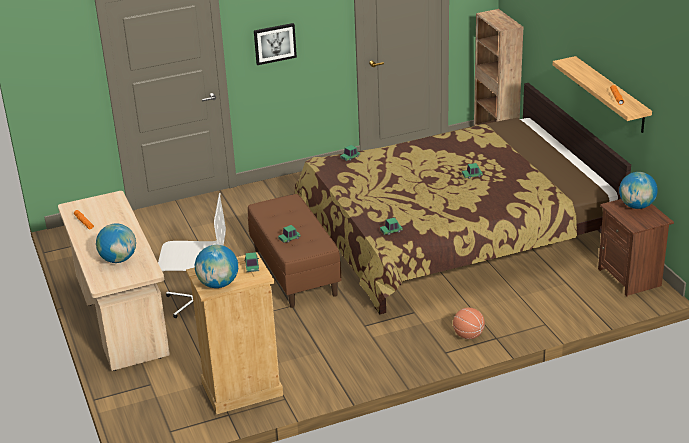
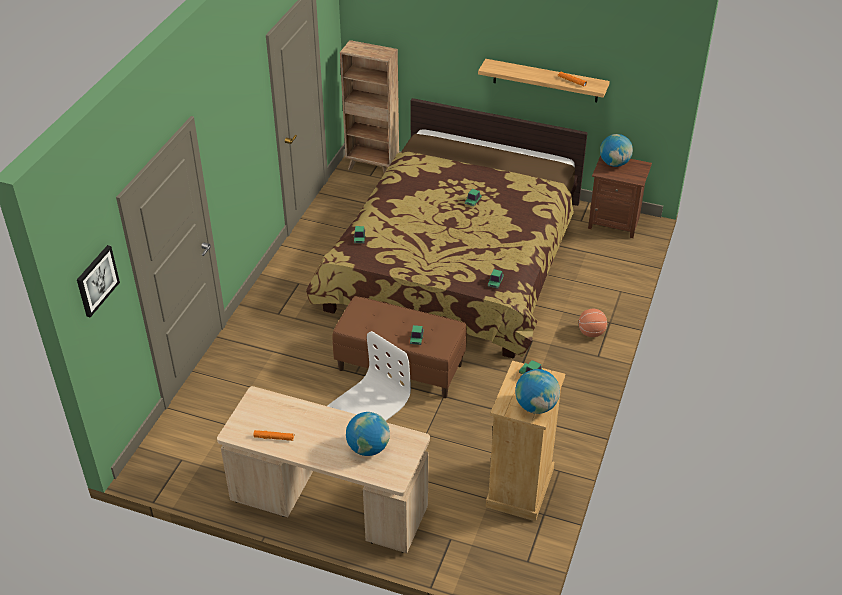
camera: 50 degrees left, 10 degrees up
picture [254,23,297,65] -> picture moved to [77,245,120,318]

